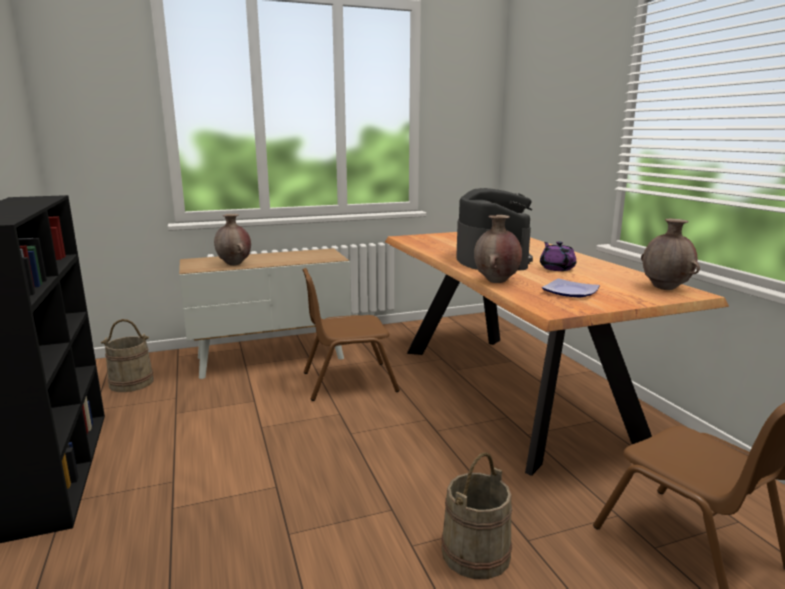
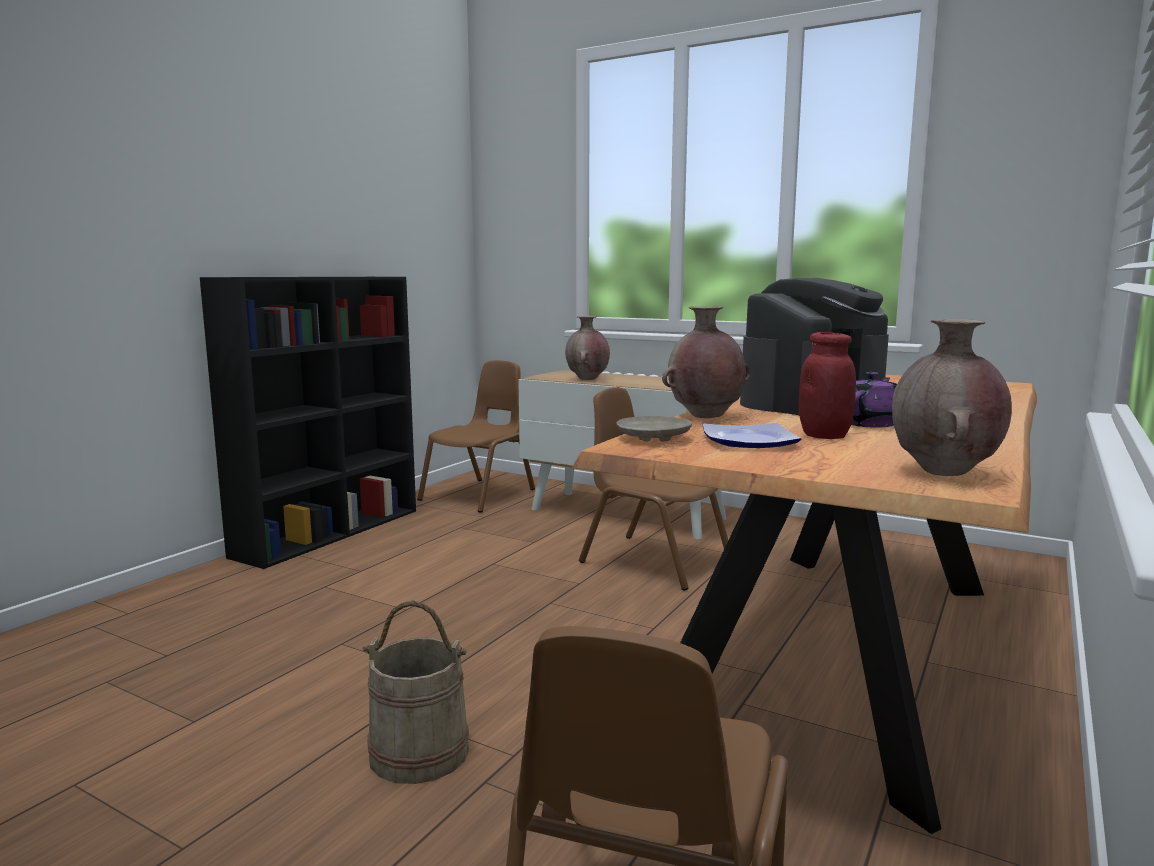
camera: 50 degrees right, 5 degrees down
beige bucket [101,319,154,392] -> brown chair [417,360,535,513]
none -> beige plate [616,416,692,441]
none -> red jar [799,332,856,439]

